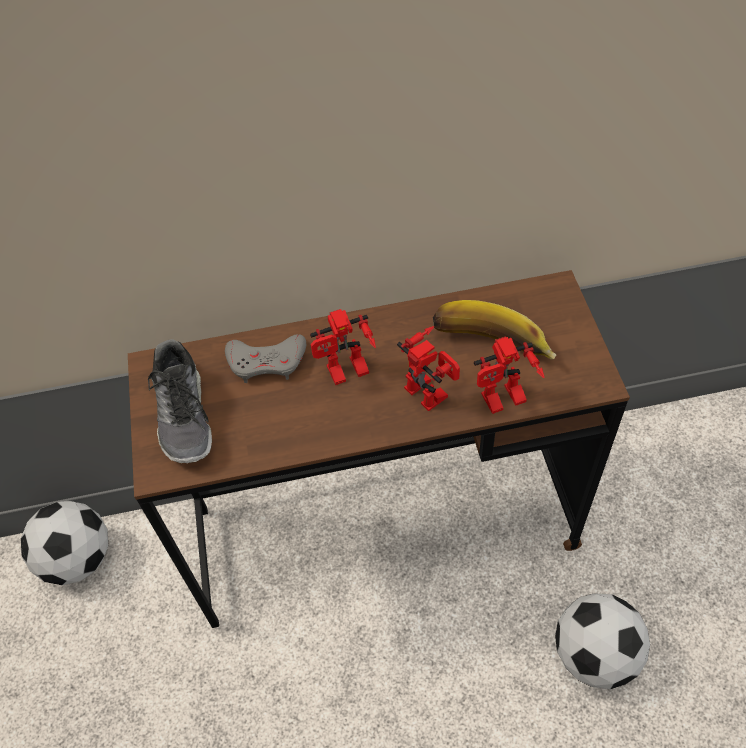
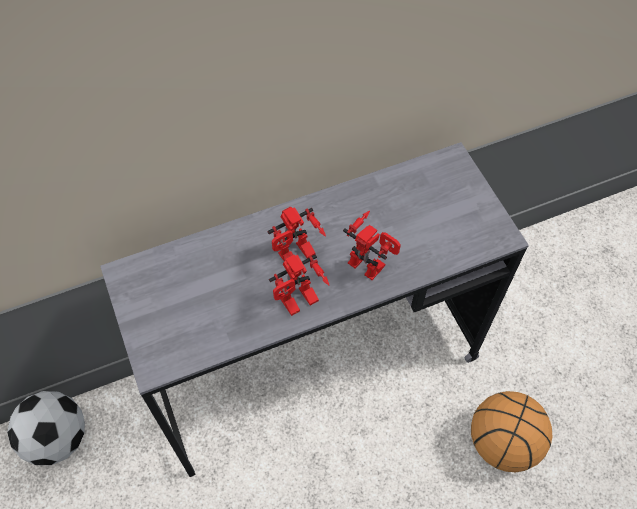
camera: 15 degrees left, 5 degrees up
brown desk [128,270,630,628] -> grey desk [100,142,529,477]
shoe [148,339,212,463] -> none
grey game controller [225,334,306,383] -> none
banana [433,300,556,359] -> none
toy robot [474,336,545,414] -> toy robot moved to [269,254,330,316]
football [555,593,650,689] -> basketball [471,391,552,472]

